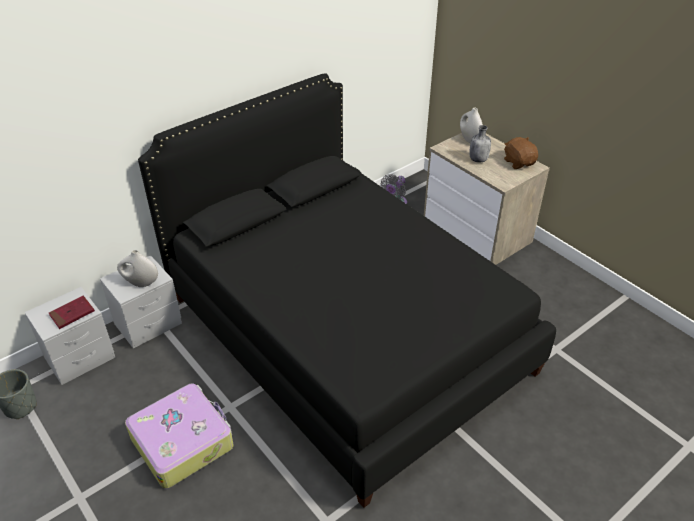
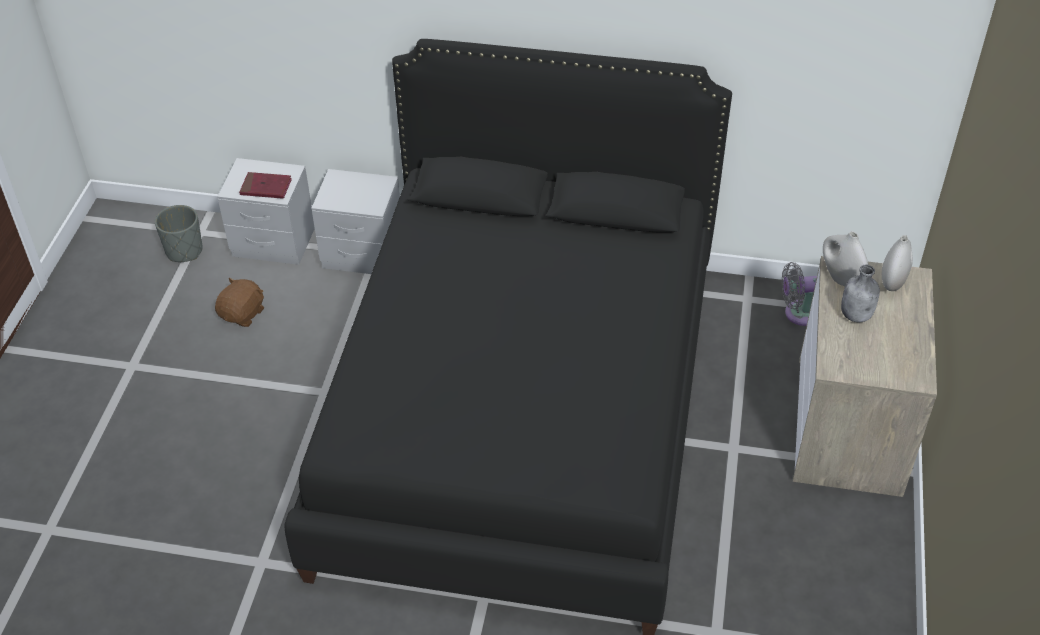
camera: 50 degrees right, 5 degrees up
white vase [117,250,158,287] -> white vase moved to [823,231,868,286]
suitcase [125,383,233,488] -> none
brown plush toy [504,137,538,169] -> brown plush toy moved to [215,278,264,327]

